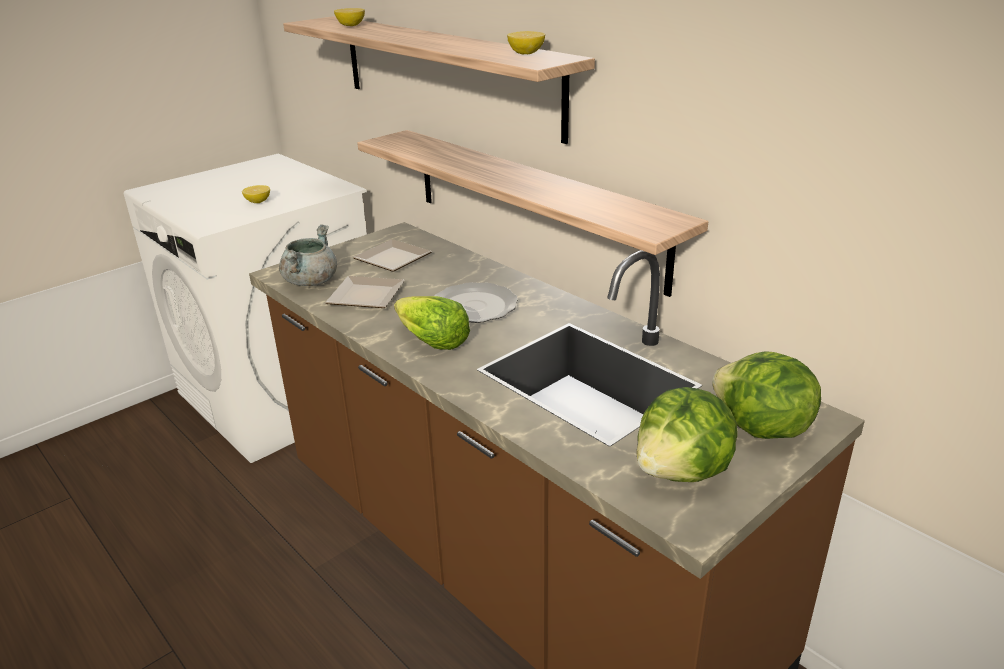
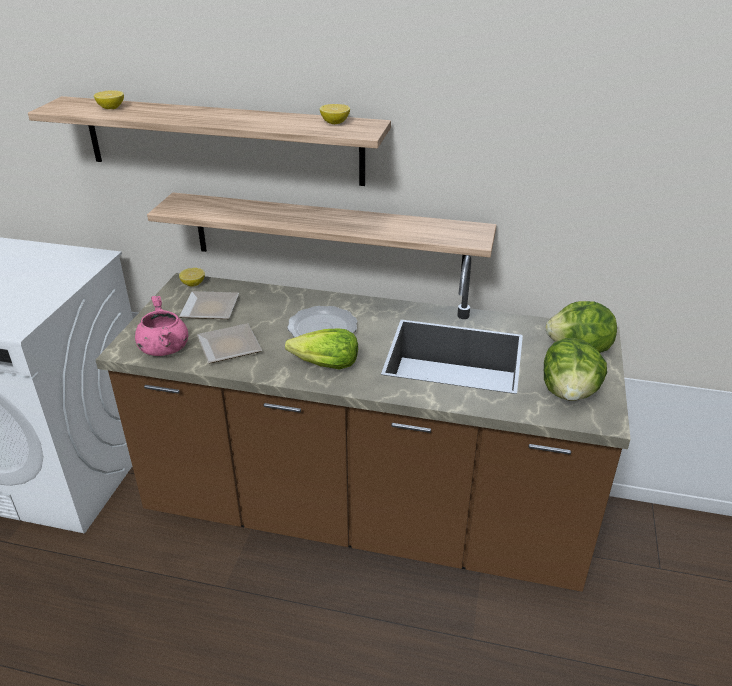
camera: 35 degrees left, 5 degrees up
lemon [242,185,270,203] -> lemon moved to [179,268,205,287]
grey cooking pot [279,224,337,286] -> pink cooking pot [135,296,188,356]

